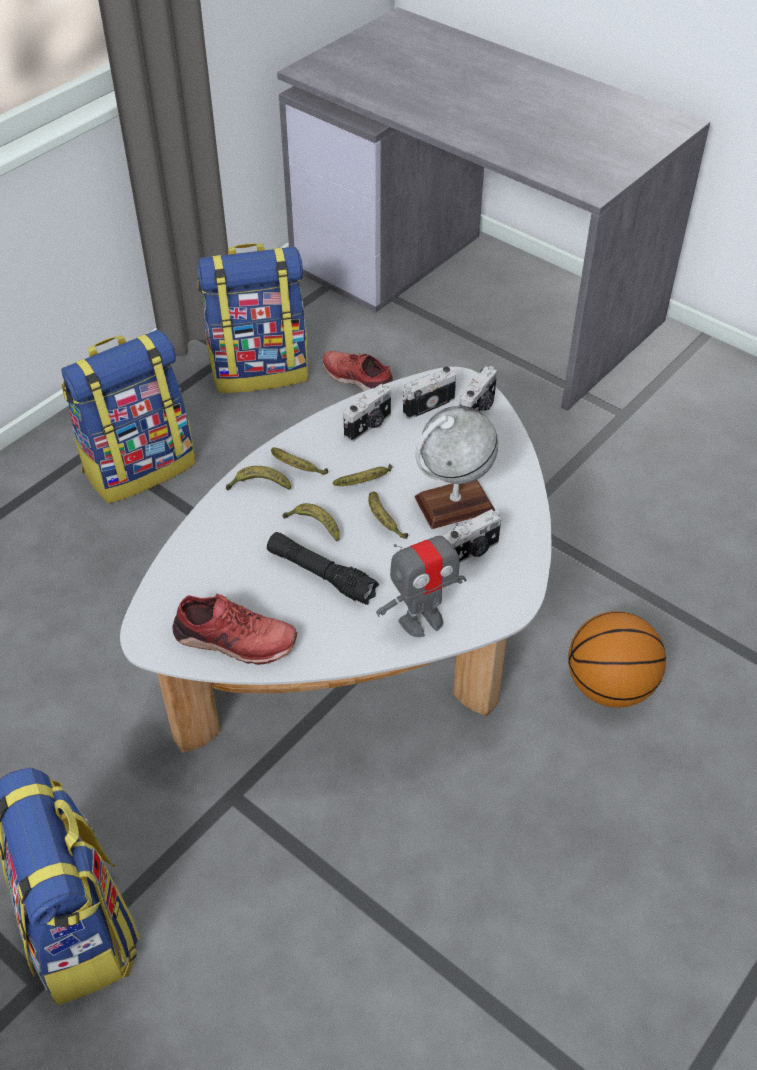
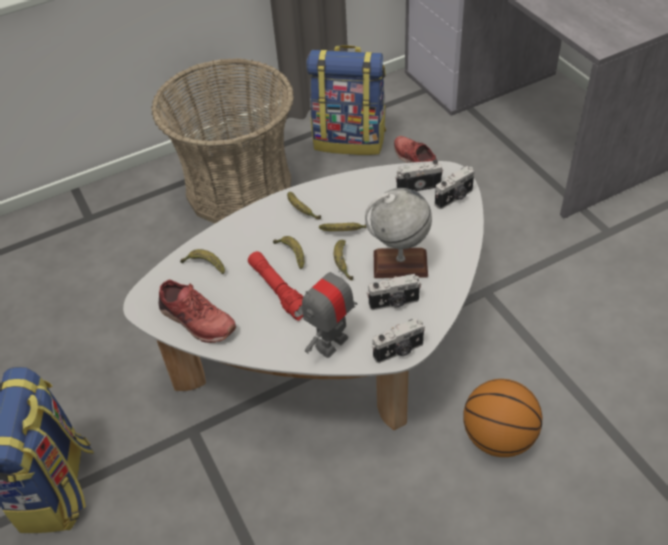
camera: 25 degrees right, 0 degrees up
backpack [61,330,195,503] -> basket [151,58,294,223]
banana [226,466,291,491] -> banana moved to [180,249,225,274]
black flashlight [267,532,379,605] -> red flashlight [248,251,303,321]
camera [343,384,391,442] -> camera moved to [372,318,425,363]
toy robot [376,523,466,637] -> toy robot turned 135 degrees clockwise [302,257,357,358]

